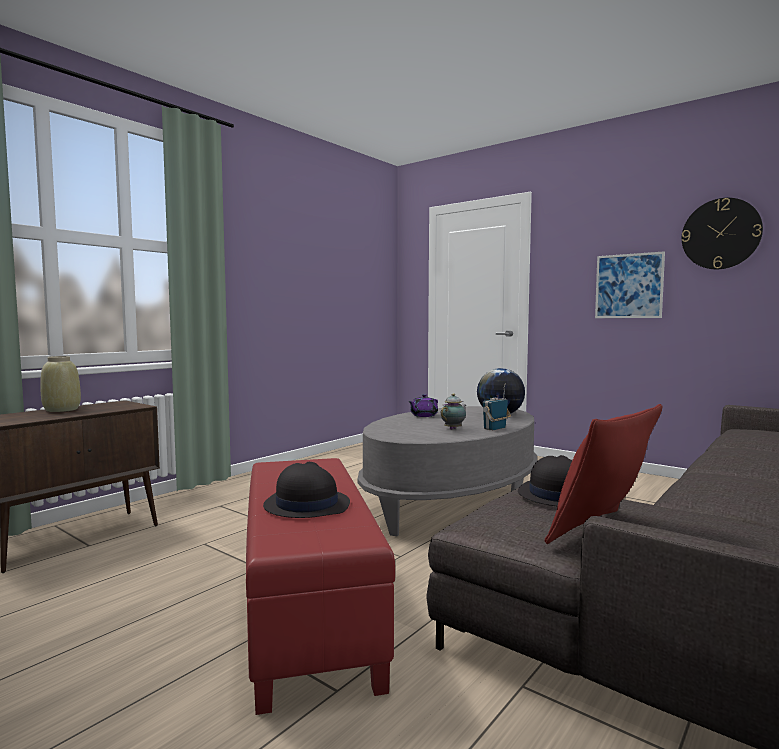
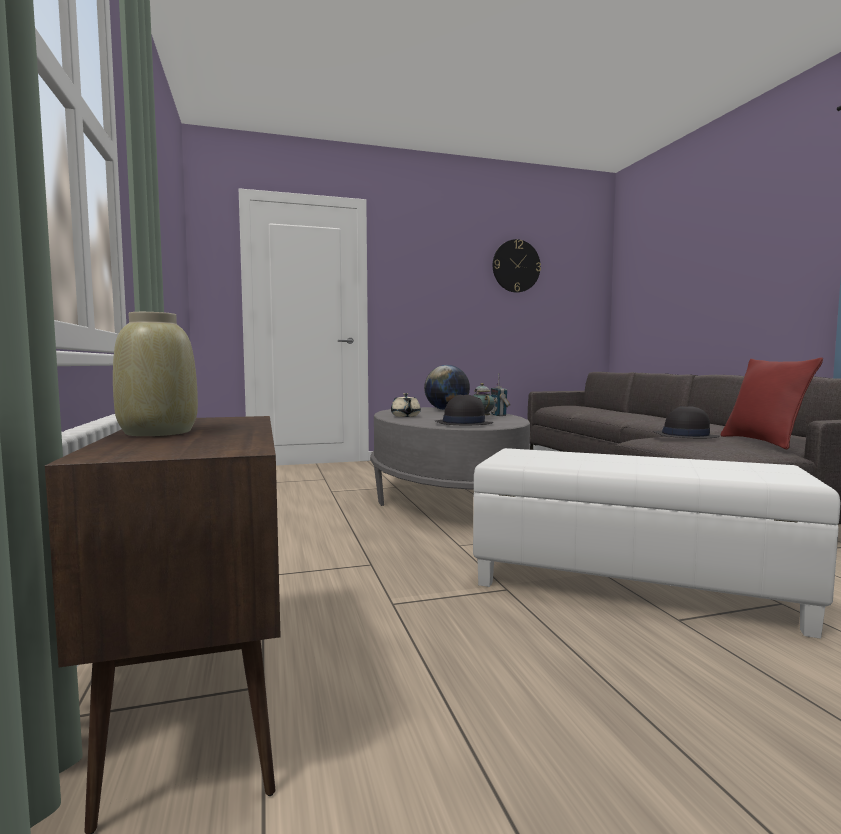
camera: 55 degrees left, 0 degrees up
red ottoman [246,458,395,715] -> white ottoman [473,448,840,639]
black hat [263,462,350,518] -> black hat moved to [434,395,493,425]
purple teapot [408,394,438,417] -> beige teapot [391,393,421,417]
picture [595,251,665,318] -> none

